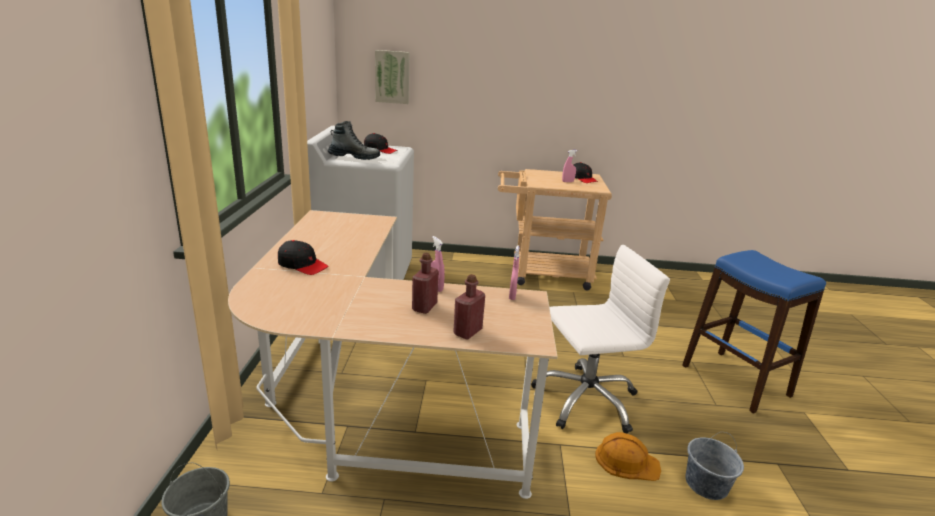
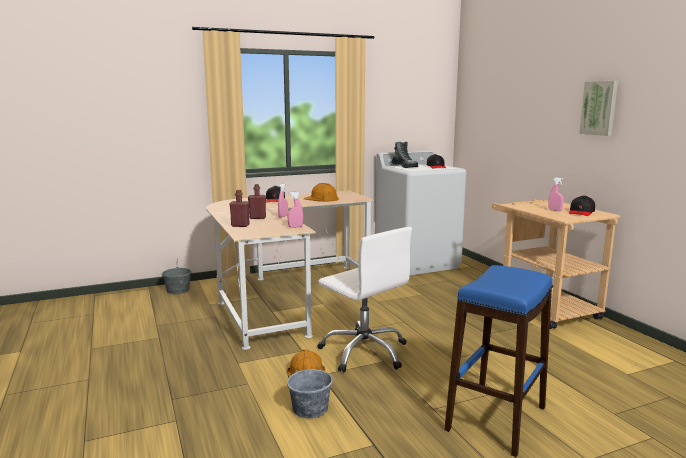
camera: 65 degrees right, 10 degrees down
picture [375,50,409,104] -> picture moved to [579,81,618,136]
none -> orange hard hat [304,183,339,202]

